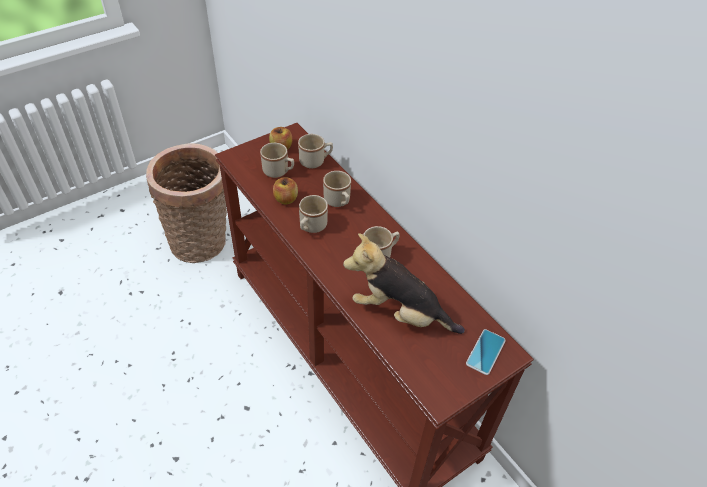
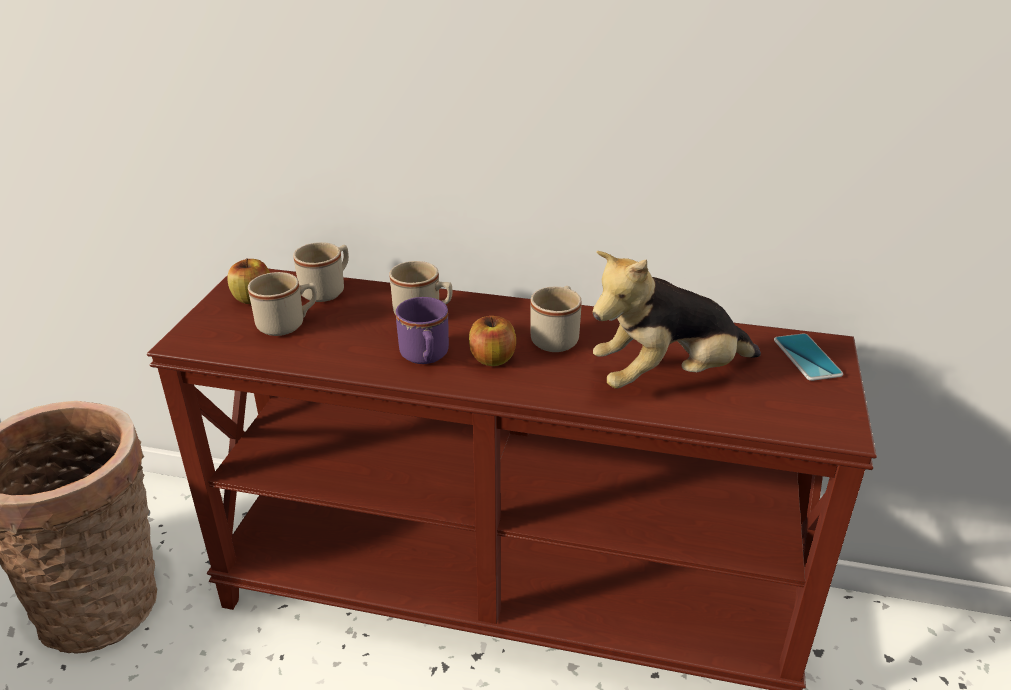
camera: 40 degrees left, 15 degrees down
apple [273,177,298,204] -> apple moved to [469,316,516,366]
beige mug [299,195,328,233] -> purple mug [396,297,449,364]

